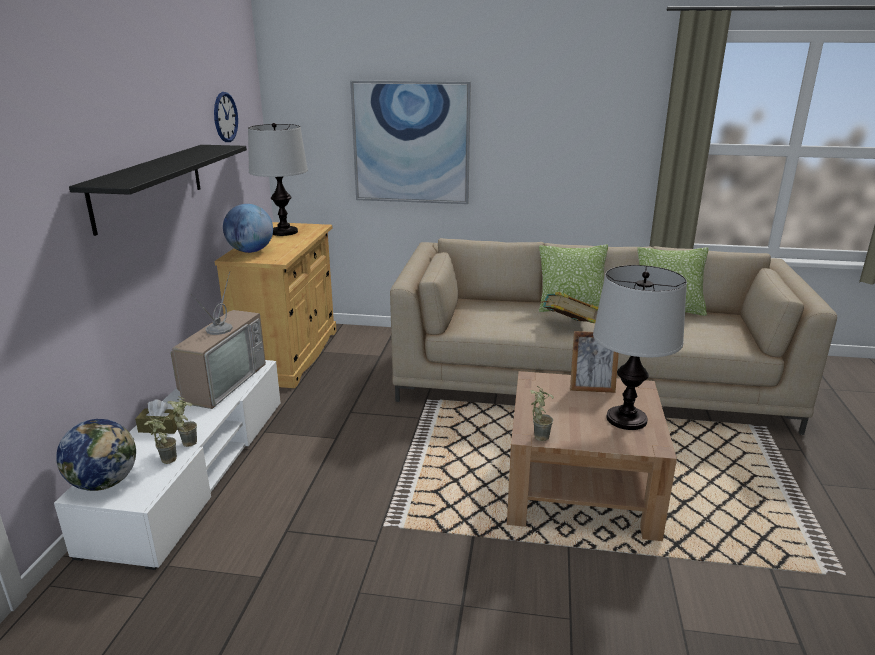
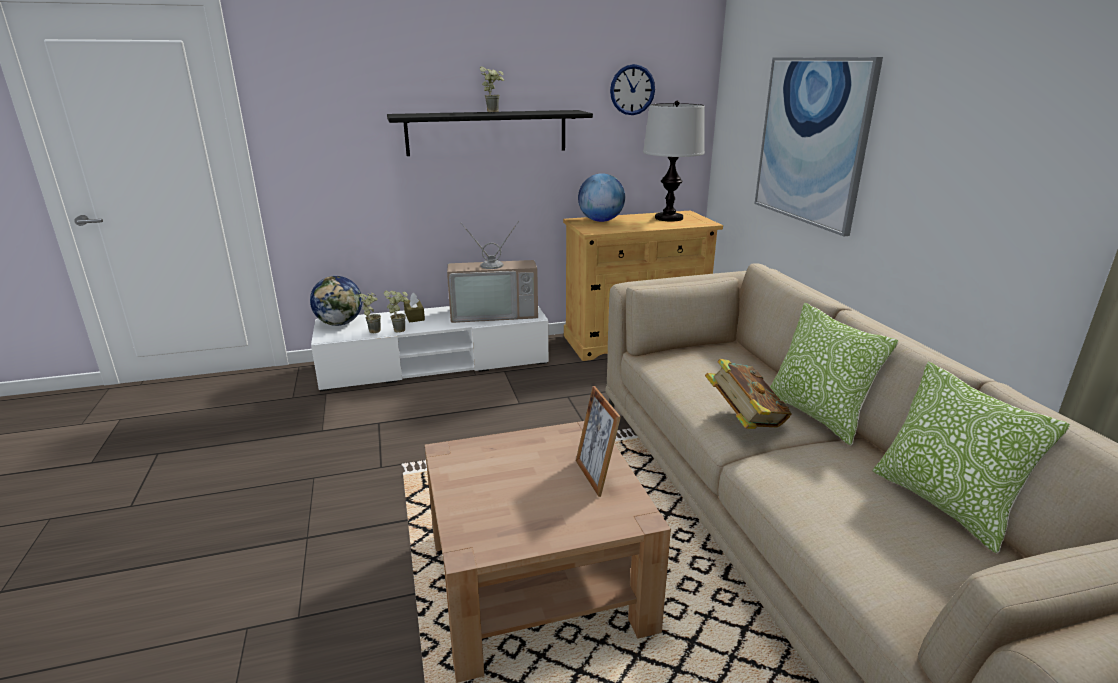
camera: 65 degrees right, 0 degrees up
potted plant [530,386,554,441] -> potted plant moved to [480,67,504,112]
table lamp [593,265,687,430] -> none

